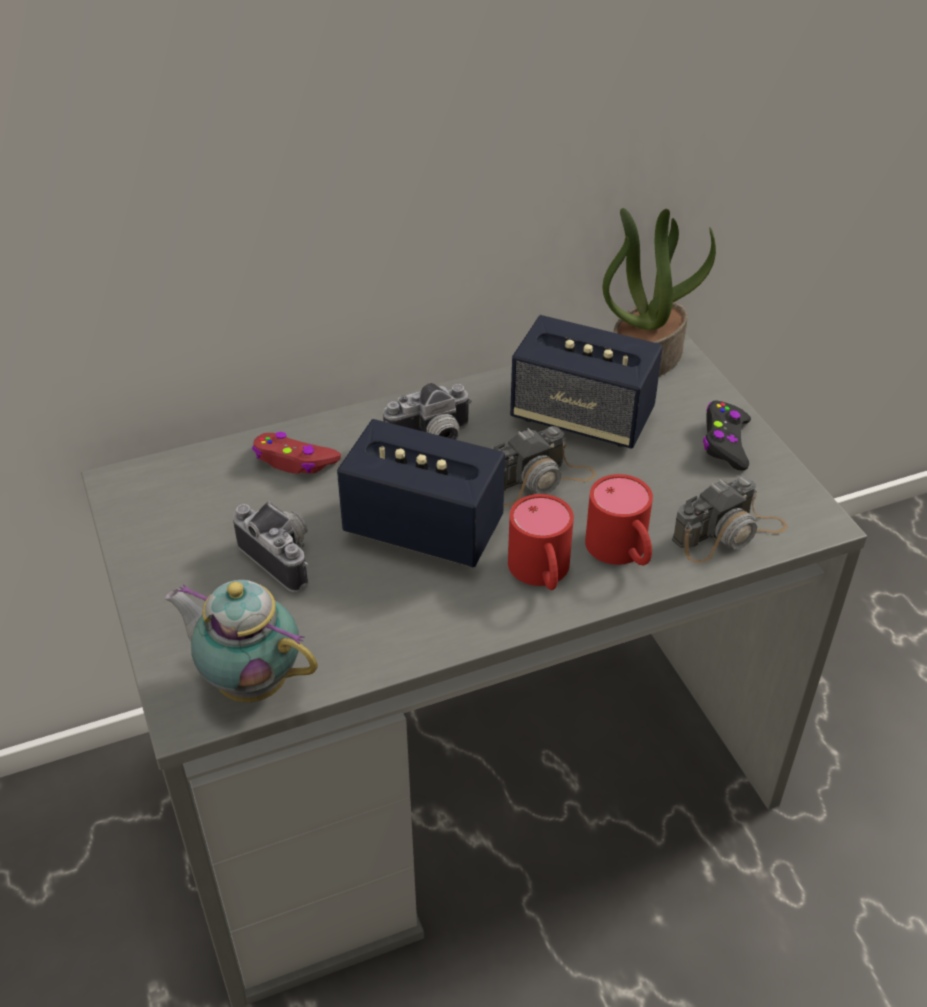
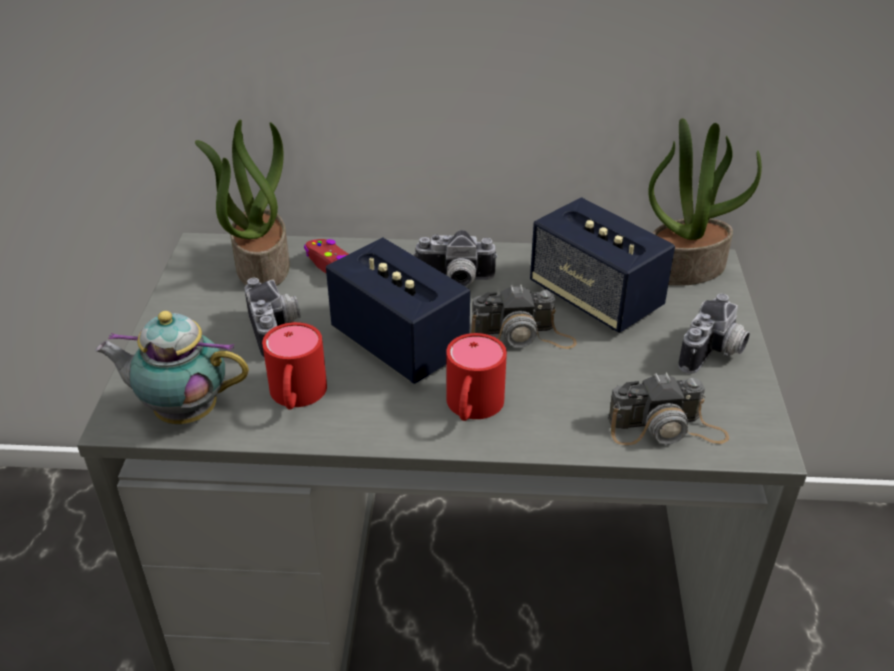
camera: 25 degrees right, 5 degrees down
teapot [165,580,318,702] -> teapot turned 45 degrees counterclockwise [95,311,249,424]
red mug [585,474,653,565] -> red mug moved to [262,322,327,410]
black game controller [703,400,751,471] -> camera [678,294,750,374]
none -> potted plant [195,119,290,286]

